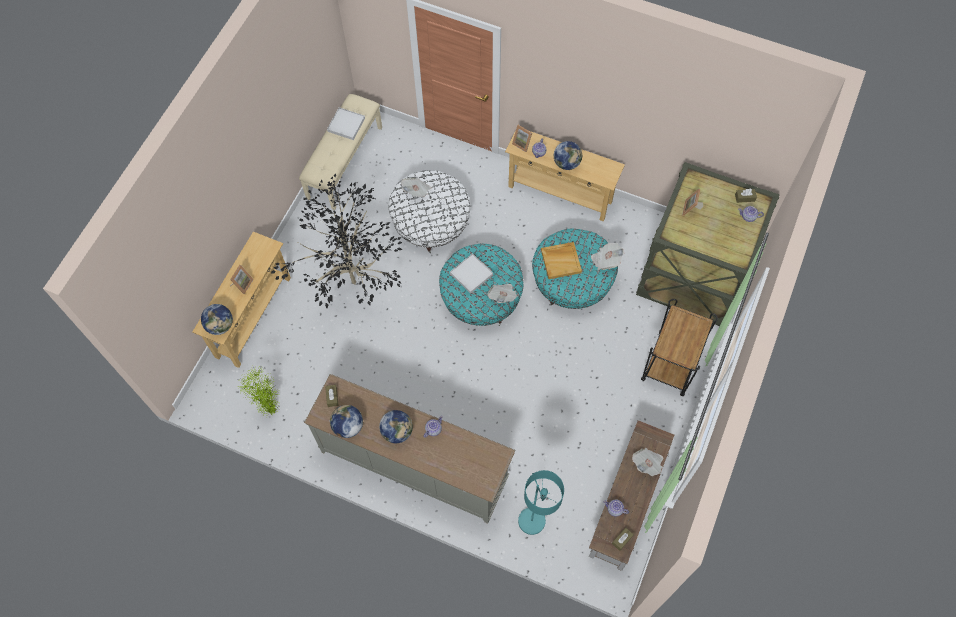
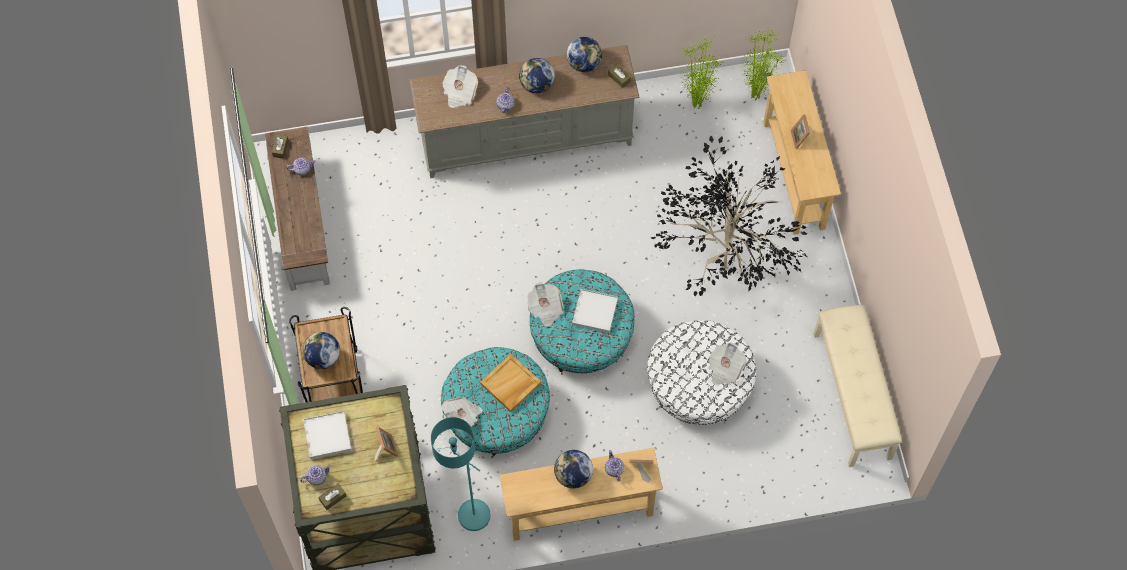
camera: 145 degrees right, 0 degrees up
globe [201,304,233,335] -> globe moved to [302,332,340,369]
white tray [327,107,365,140] -> white tray moved to [303,411,352,459]
turquoise floor lamp [518,470,564,535] -> turquoise floor lamp moved to [431,417,490,531]
newspaper [632,448,663,476] -> newspaper moved to [442,65,478,108]
none -> potted plant [742,28,787,101]

